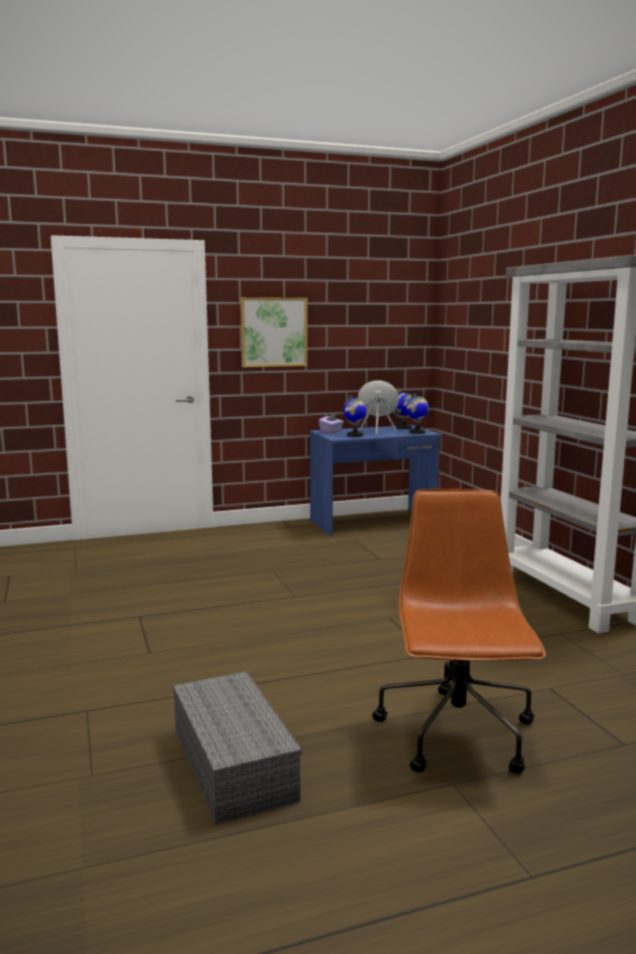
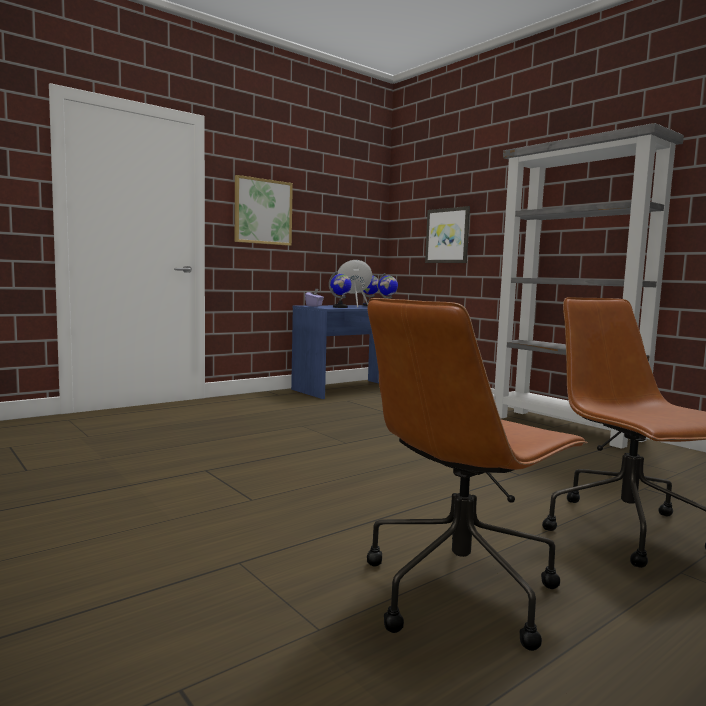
camera: 20 degrees left, 5 degrees down
grey storage box [173,671,302,824] -> brown office chair [367,298,588,651]
none -> picture [425,206,470,263]

